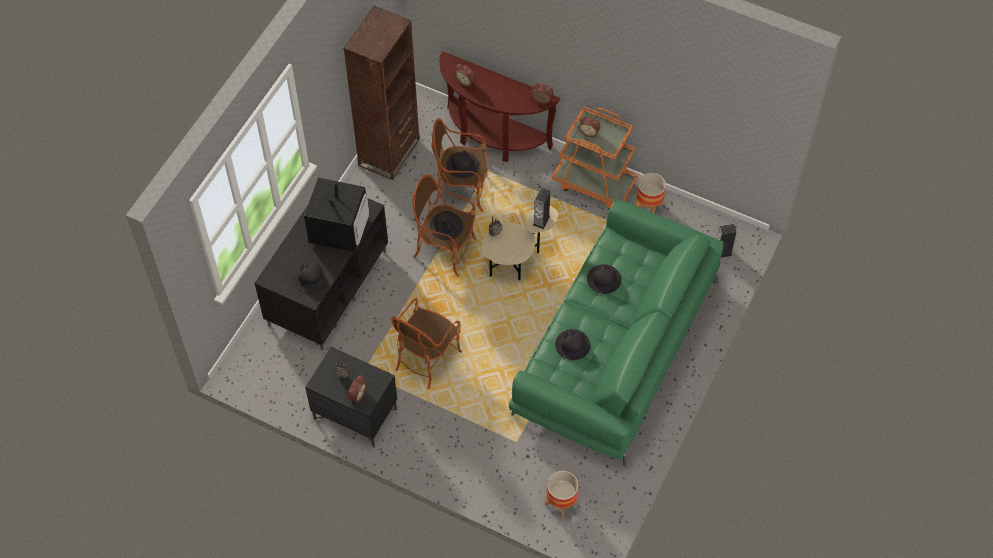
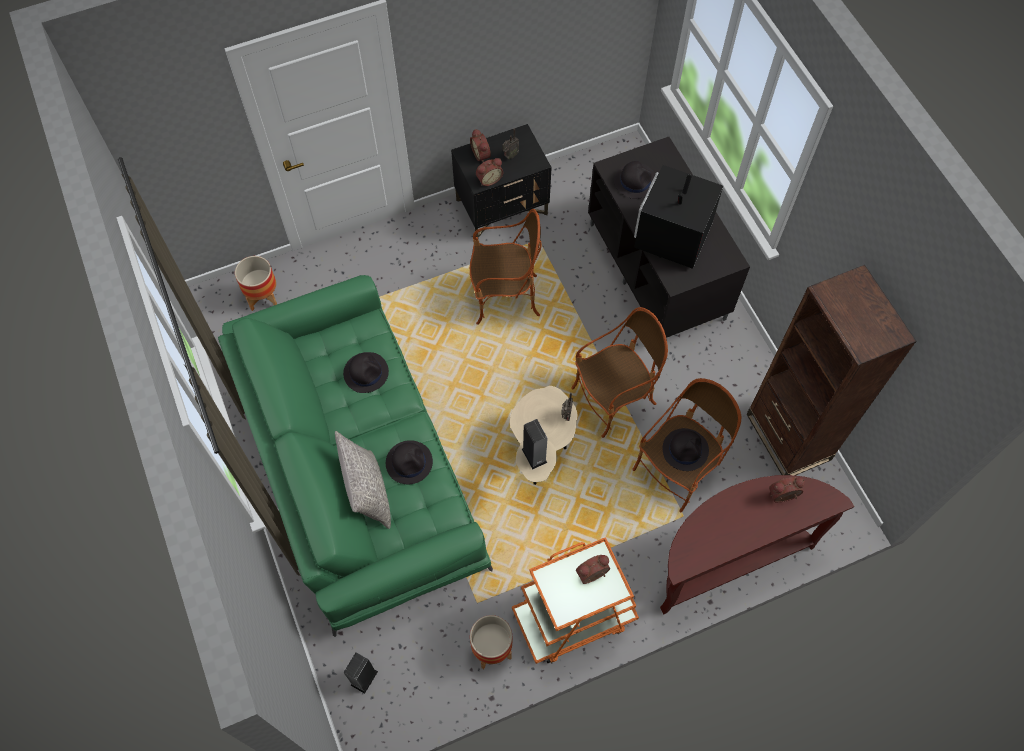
camera: 130 degrees right, 5 degrees up
television [304,177,369,252] -> television turned 60 degrees clockwise [634,165,723,269]
armchair [391,298,462,389] -> armchair turned 105 degrees clockwise [470,209,542,325]
black hat [430,211,463,240] -> none
alarm clock [532,83,553,104] -> alarm clock moved to [476,158,503,186]
none -> grey pillow [335,431,391,529]

